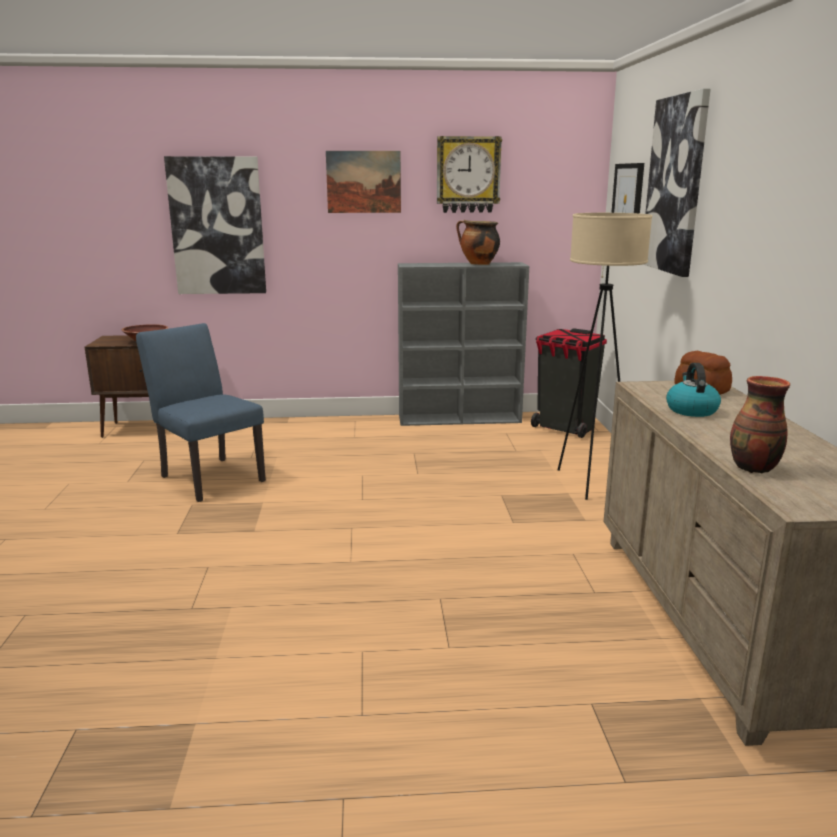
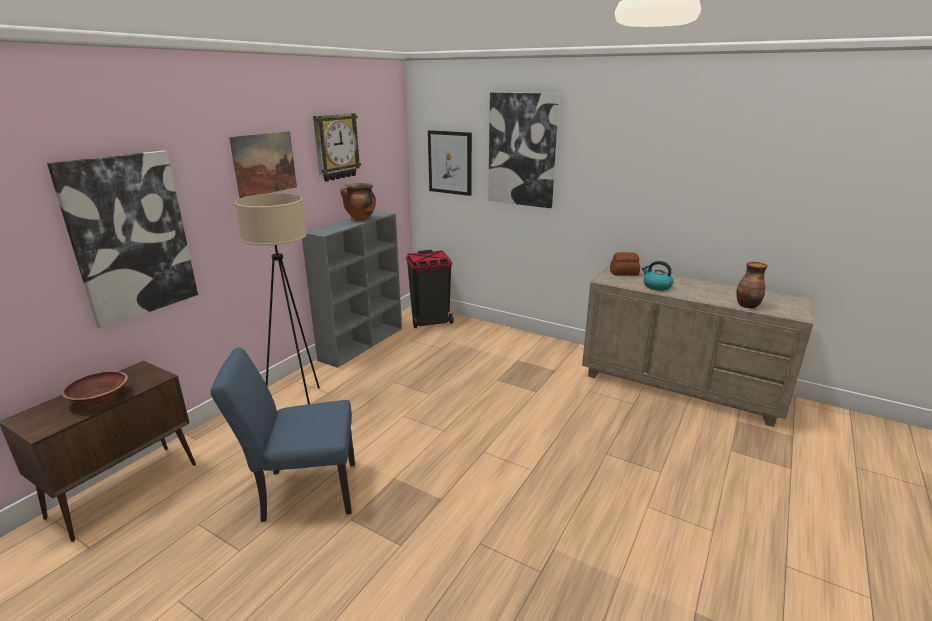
camera: 55 degrees left, 5 degrees up
beige floor lamp [558,213,652,500] -> beige floor lamp moved to [235,193,320,404]

